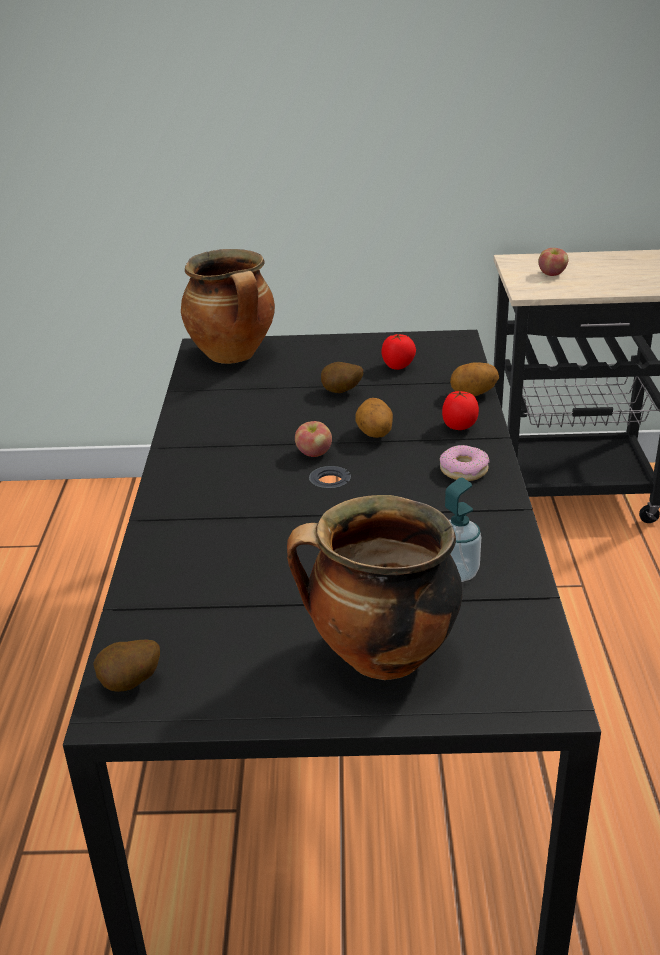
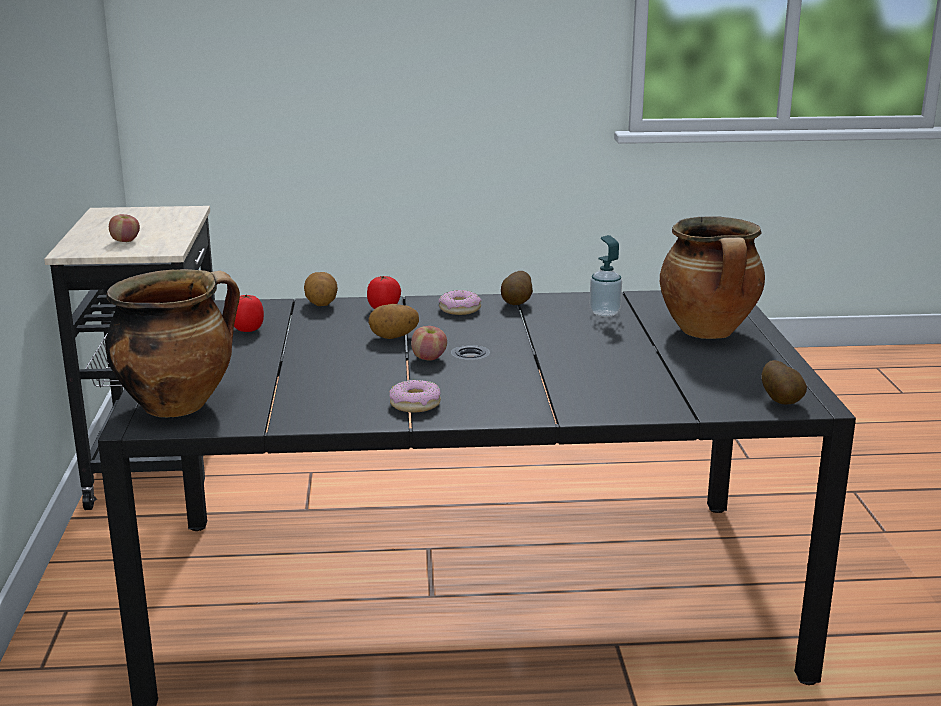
camera: 95 degrees left, 10 degrees down
potato [321,362,363,393] -> potato moved to [501,271,533,305]
none -> donut [389,380,441,412]

